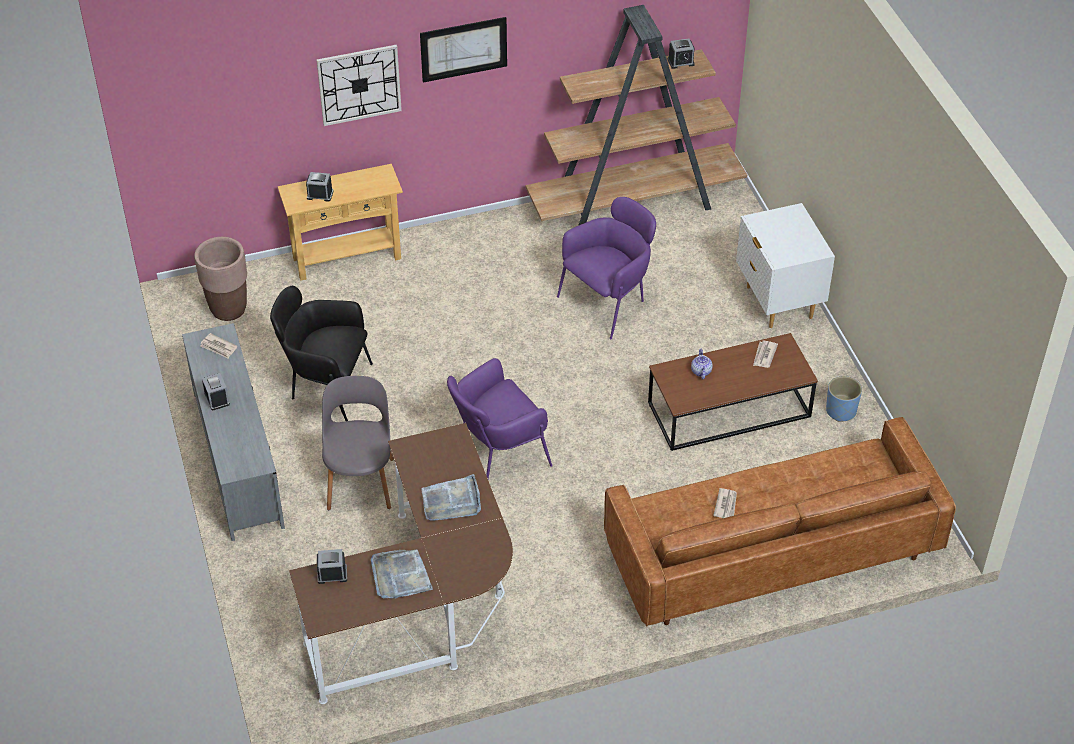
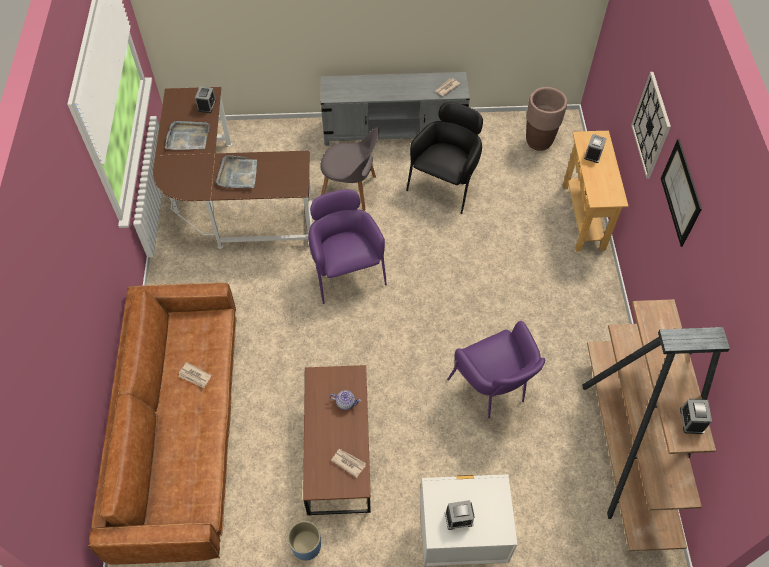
camera: 105 degrees right, 10 degrees up
alarm clock [202,373,230,410] -> alarm clock moved to [445,500,475,530]

